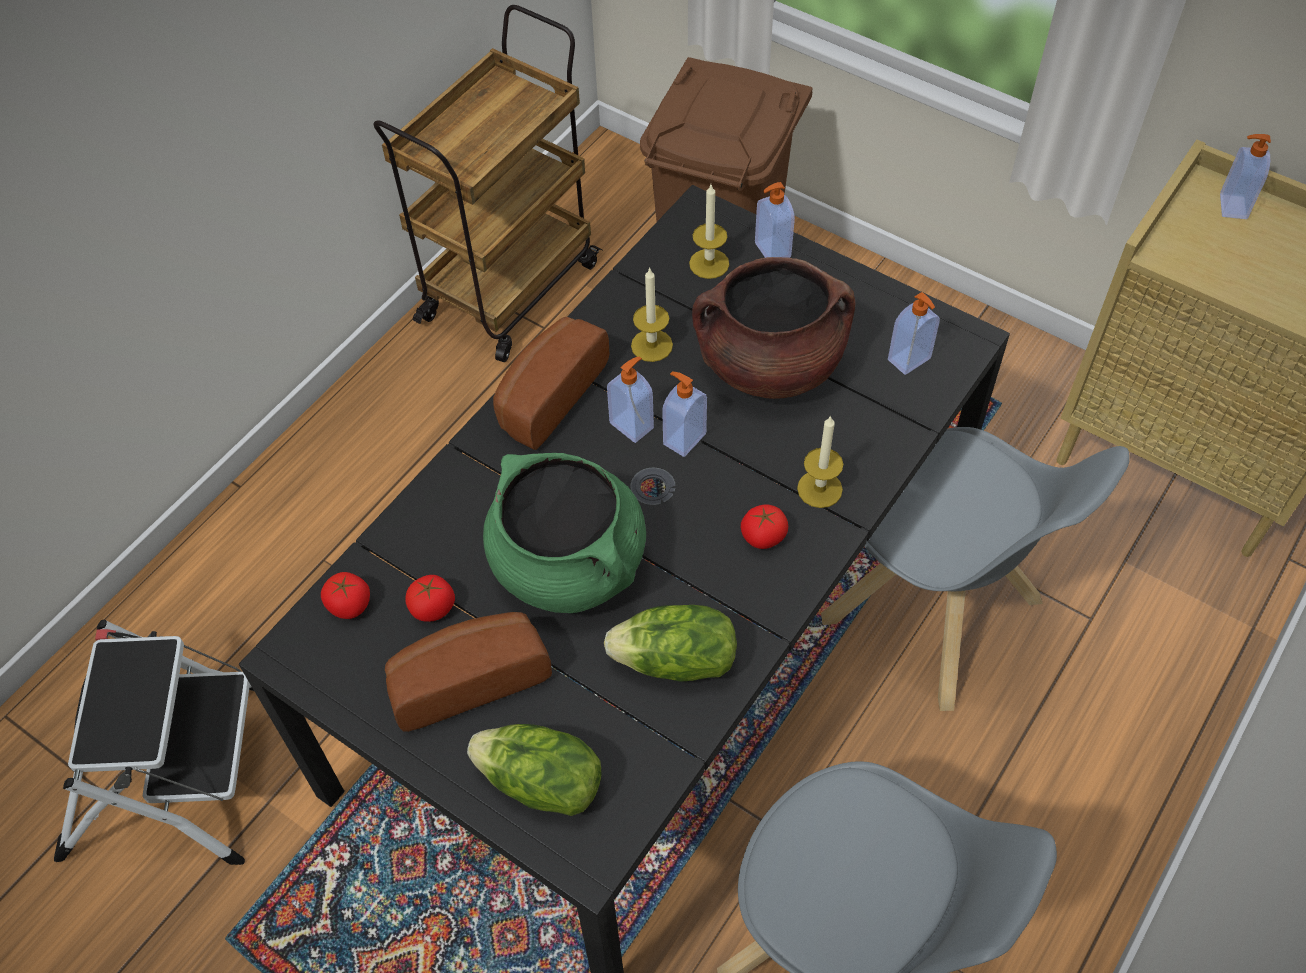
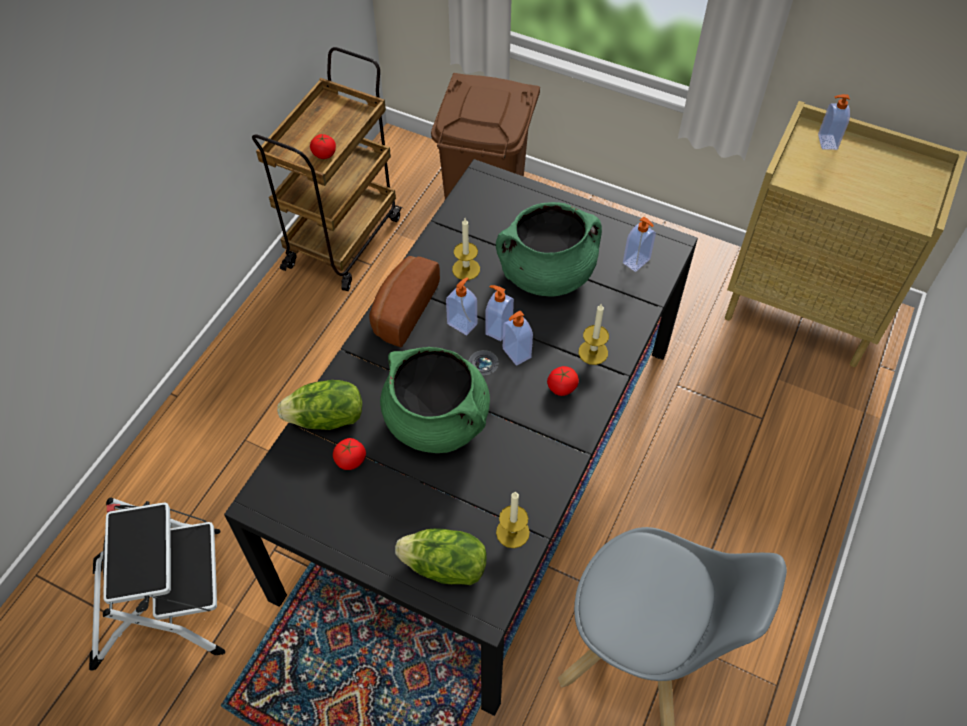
camera: 10 degrees left, 0 degrees up
tomato [321,572,370,619] -> tomato moved to [310,134,336,159]
bread [385,612,552,732] -> none
lettuce [604,605,737,682] -> lettuce moved to [277,380,362,430]
candle [689,185,729,279] -> candle moved to [496,491,530,548]
brown cooking pot [692,257,855,399] -> green cooking pot [496,202,602,297]
soap dispenser [755,182,795,258] -> soap dispenser moved to [503,311,533,366]
grey chair [821,427,1130,711] -> none

